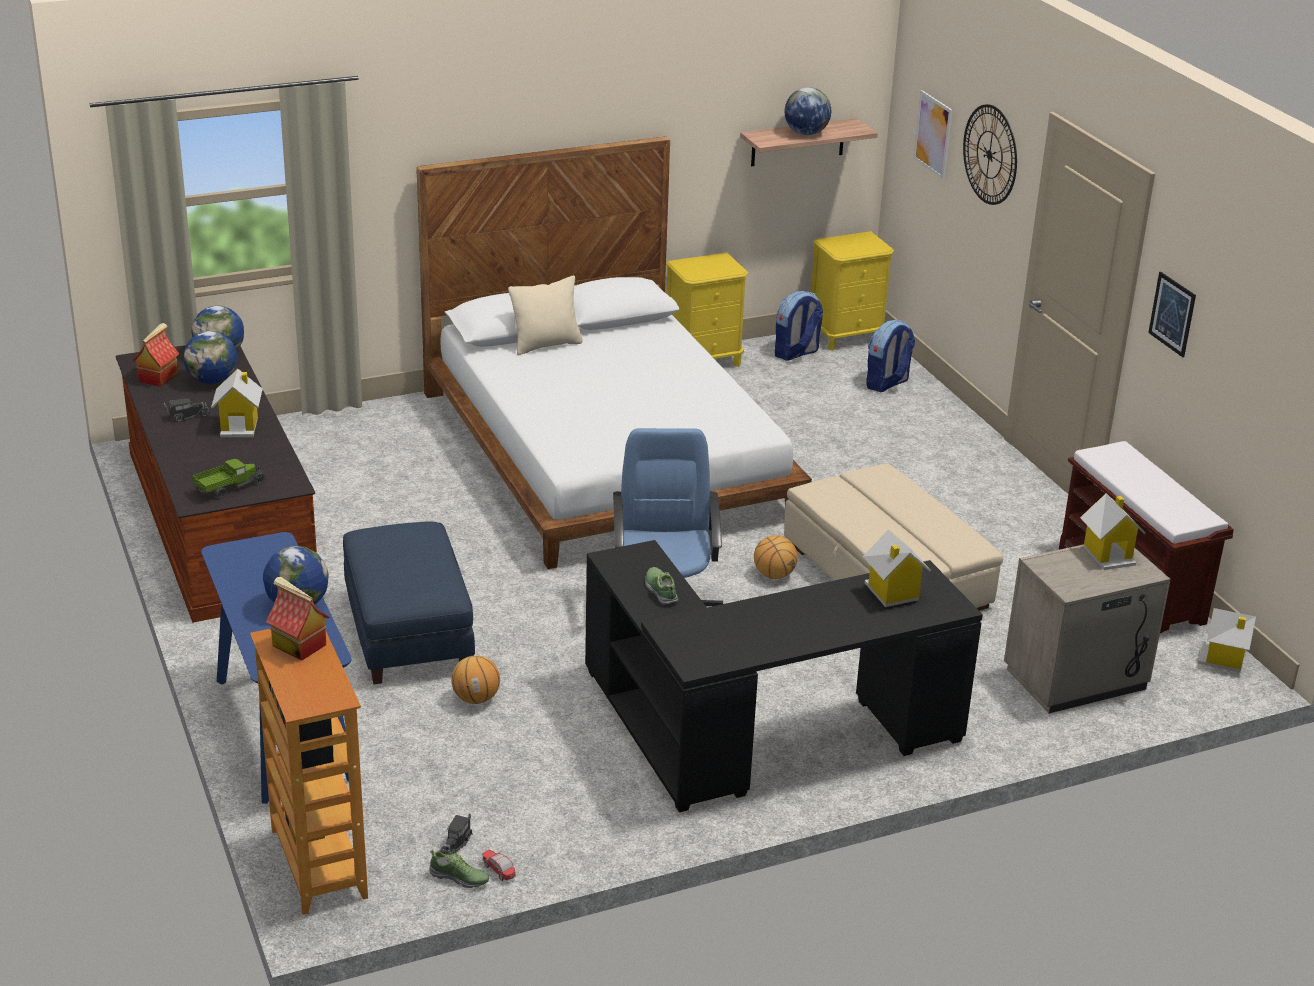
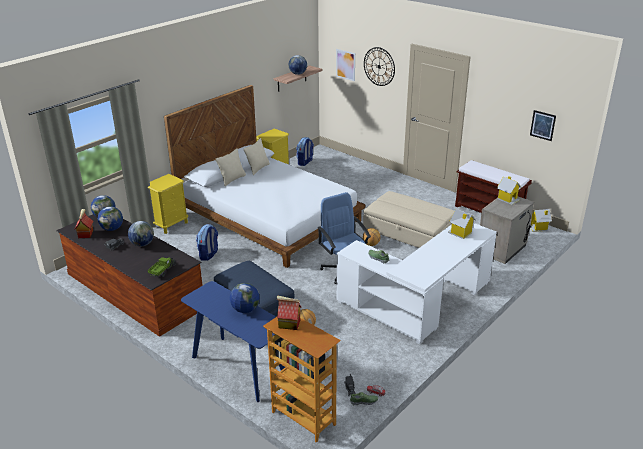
camera: 25 degrees left, 0 degrees up
toy house [211,369,263,437] -> globe [128,221,154,246]
black desk [585,540,983,812] -> white desk [337,223,497,344]
yellow nightstand [811,231,894,350] -> yellow nightstand moved to [147,174,188,234]
backpack [866,320,915,392] -> backpack moved to [196,224,218,261]
picture [1148,272,1196,357] -> picture moved to [530,110,556,141]
none -> beige pillow [244,138,270,175]

